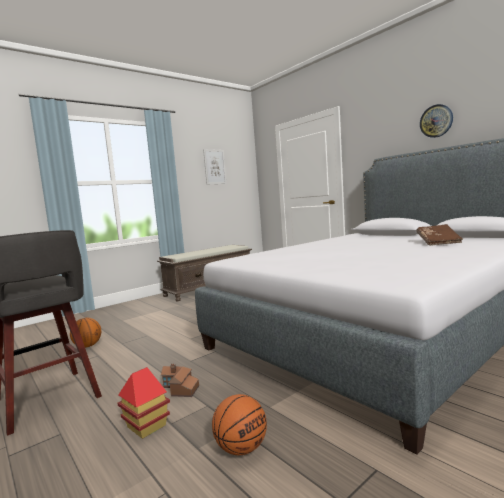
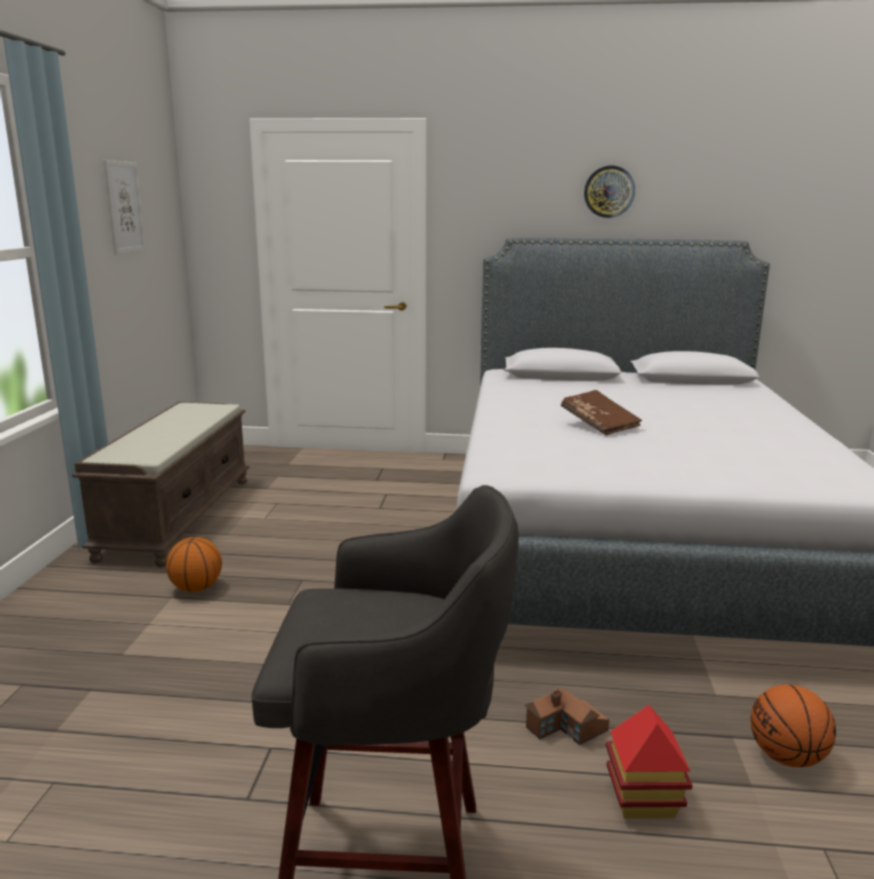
camera: 45 degrees left, 10 degrees up
basketball [70,318,101,348] -> basketball moved to [166,537,222,592]
brown book [416,224,463,246] -> brown book moved to [561,390,642,436]

